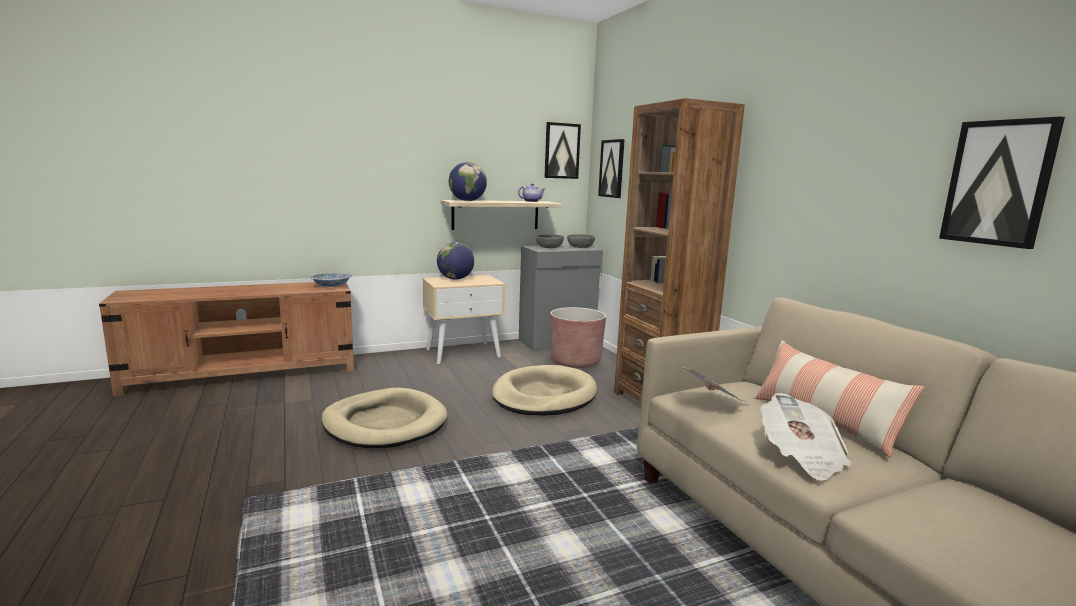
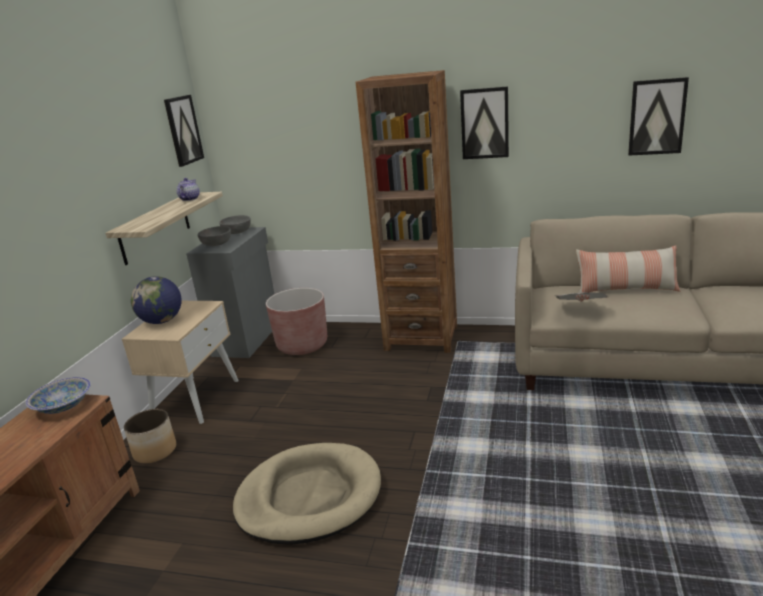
camera: 50 degrees left, 10 degrees up
globe [449,162,487,201] -> none
beige dog bed [492,365,597,416] -> none
picture [598,139,625,198] -> picture moved to [460,86,509,159]
newspaper [760,393,852,481] -> none
none -> planter [124,409,176,463]

